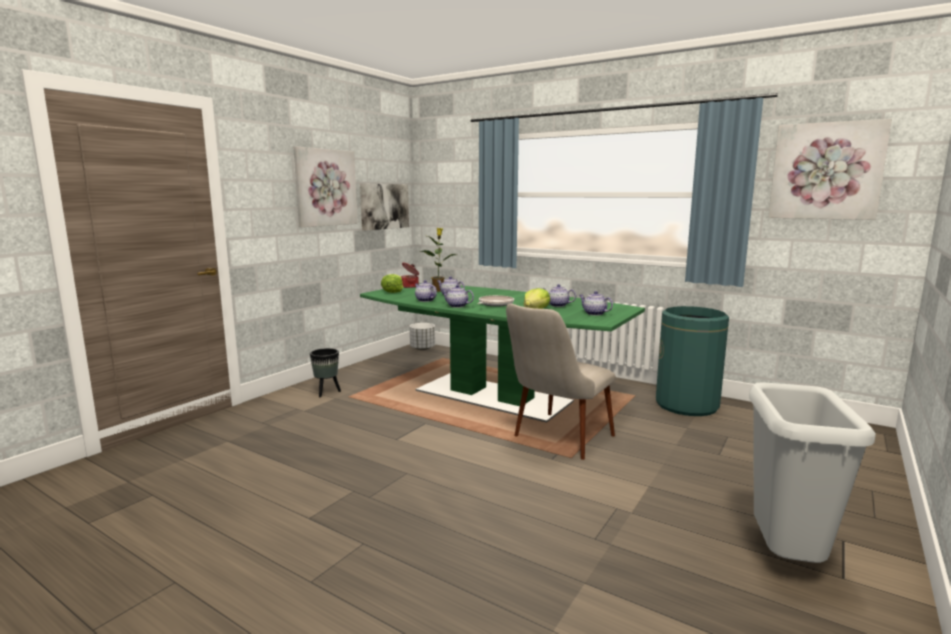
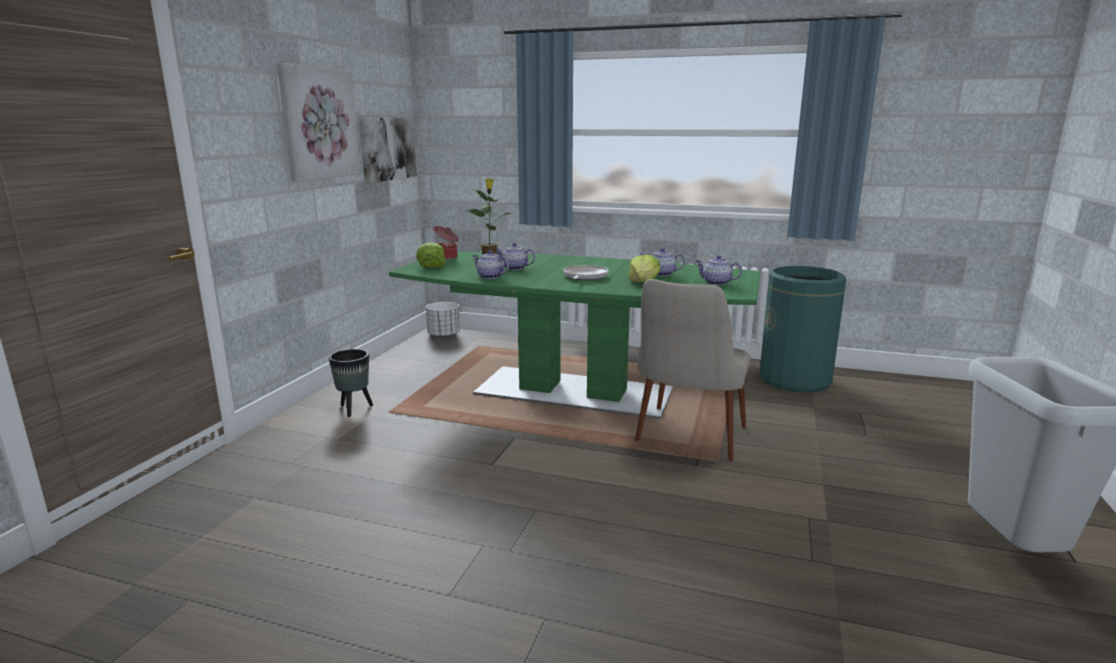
camera: 15 degrees left, 5 degrees up
teapot [441,285,474,308] -> none
picture [768,119,892,220] -> none

